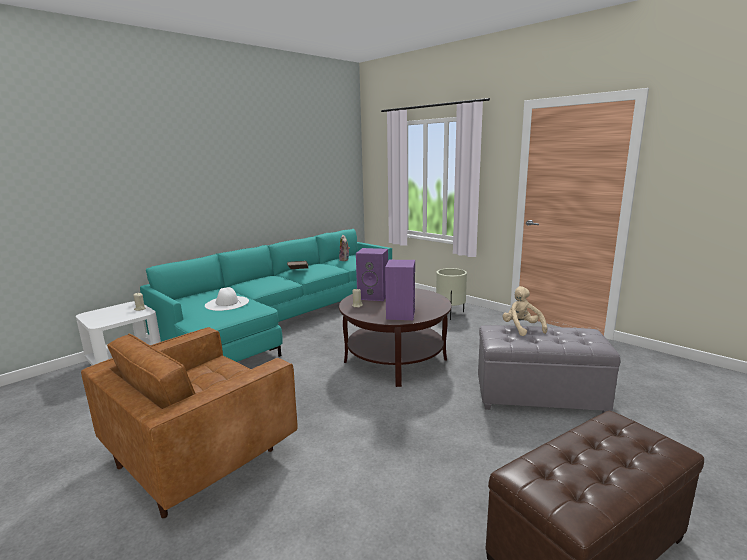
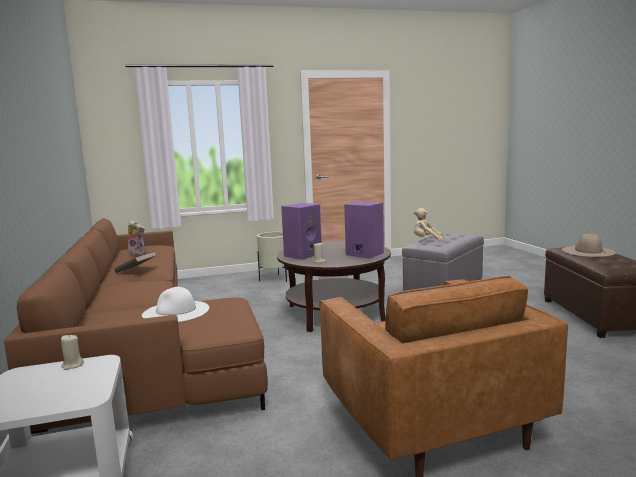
camera: 60 degrees left, 5 degrees down
turquoise sofa [140,229,392,362] -> brown sofa [4,218,268,434]
none -> beige hat [562,234,616,257]

